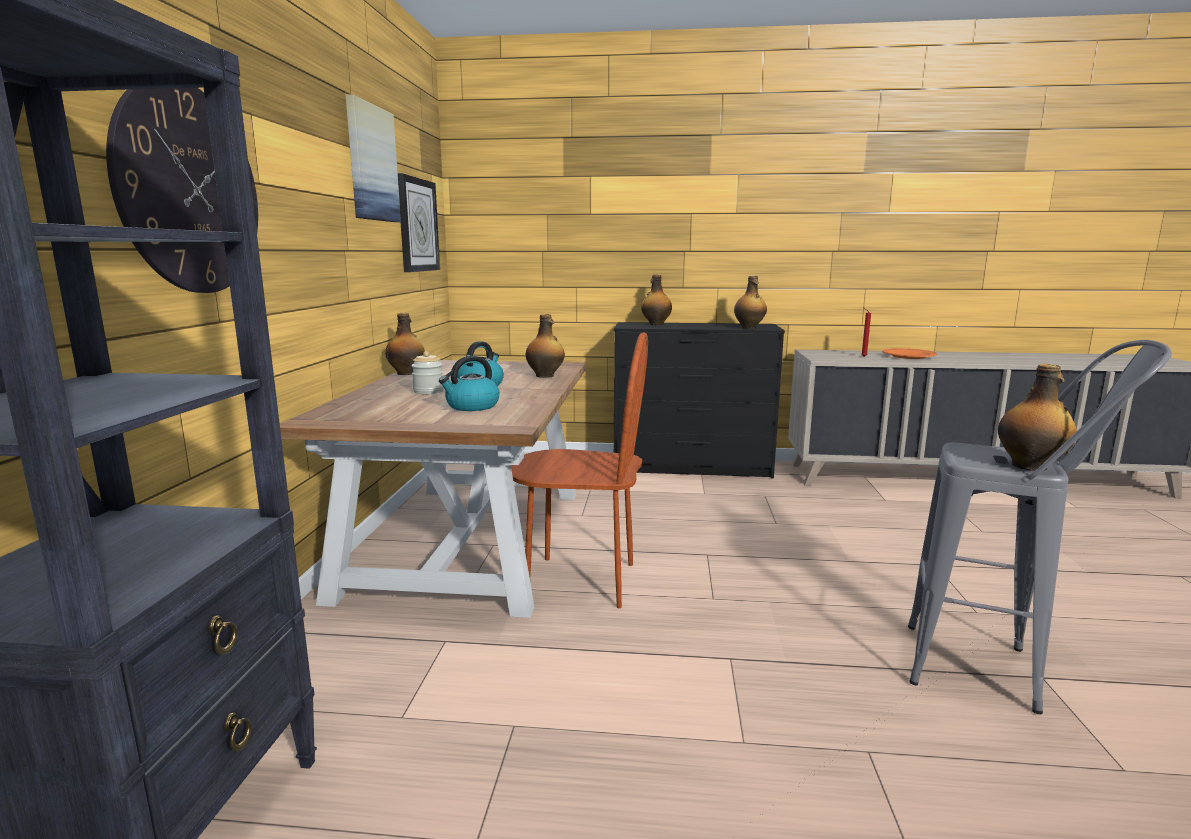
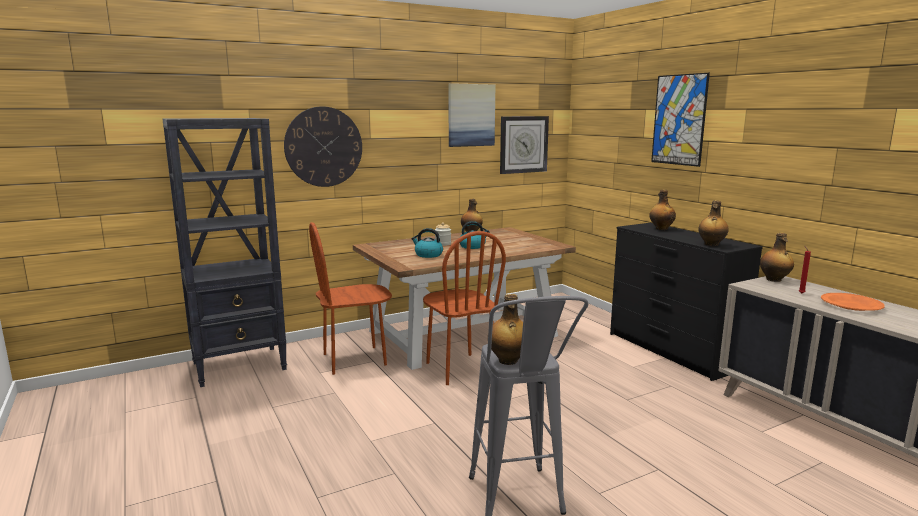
camera: 55 degrees right, 0 degrees up
bottle [526,314,565,378] -> bottle moved to [760,233,794,282]
none -> brown chair [309,222,392,375]
none -> picture [651,73,710,167]

